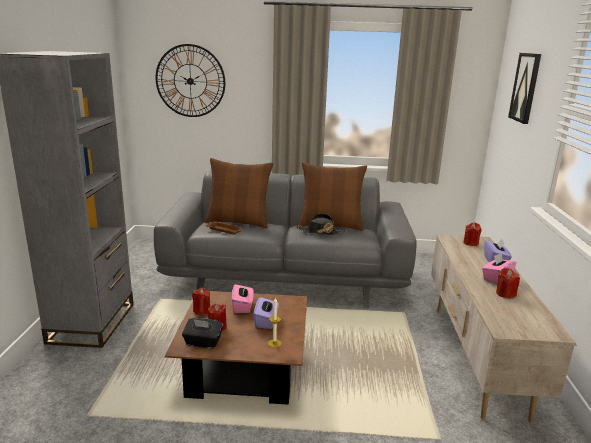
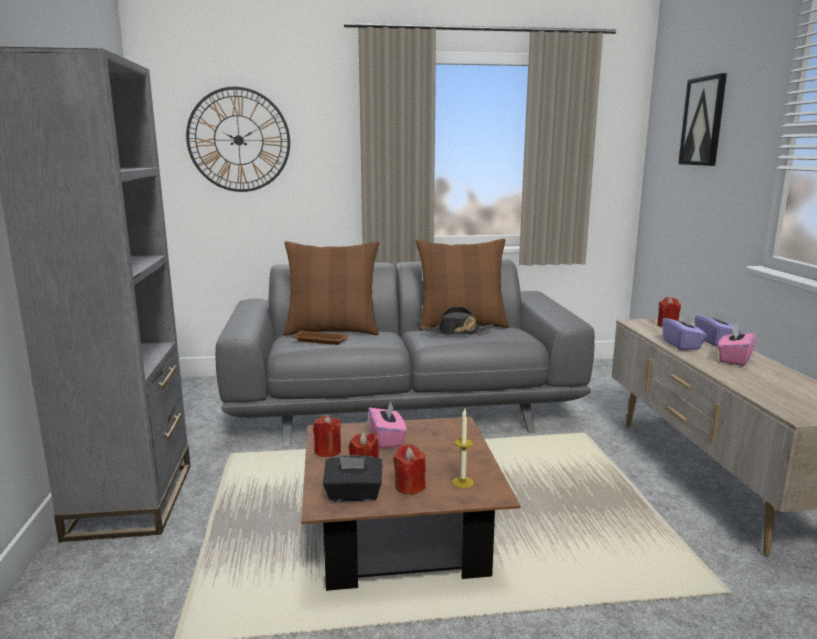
camera: 10 degrees left, 5 degrees down
purple tissue box [253,296,279,329] -> purple tissue box moved to [662,311,707,350]
red candle [496,268,520,298] -> red candle moved to [393,444,426,495]

